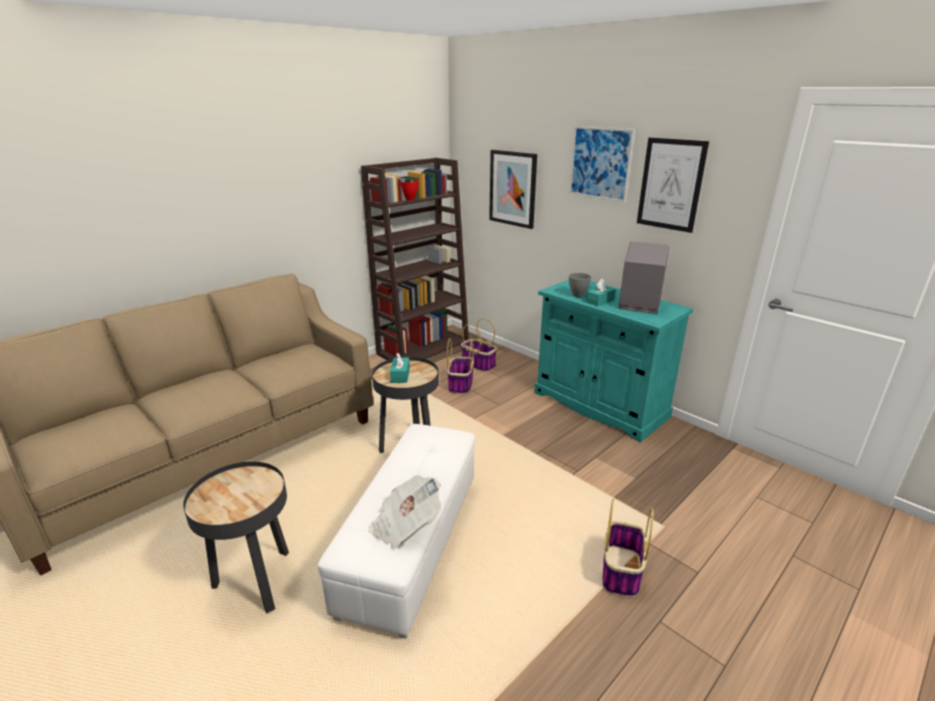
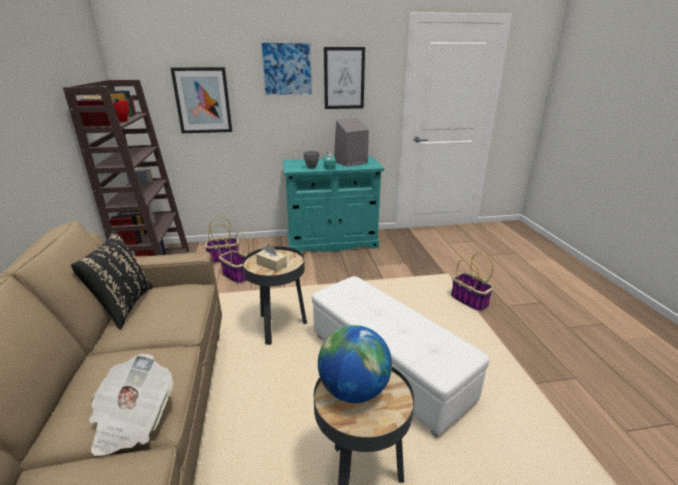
camera: 55 degrees left, 0 degrees up
newspaper [368,475,441,549] -> newspaper moved to [89,354,173,456]
turquoise tissue box [390,353,410,383] -> beige tissue box [256,244,287,272]
none -> black pillow [71,230,153,329]
none -> globe [318,325,392,403]

